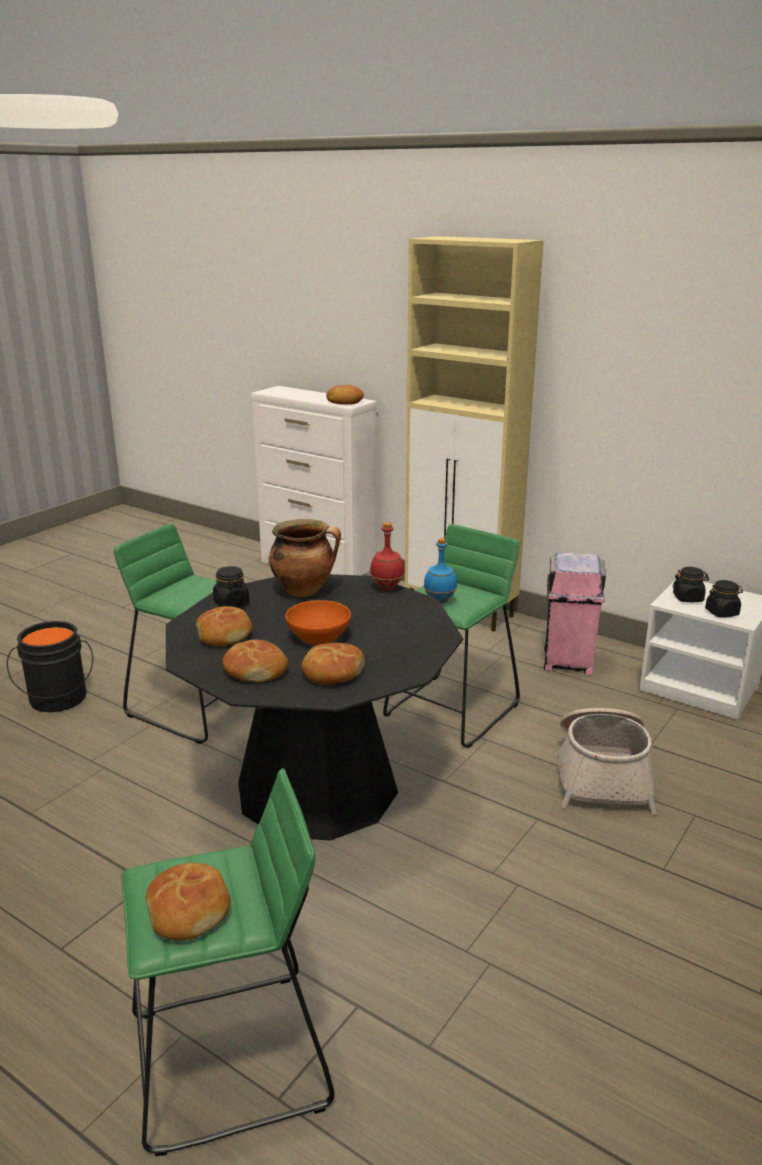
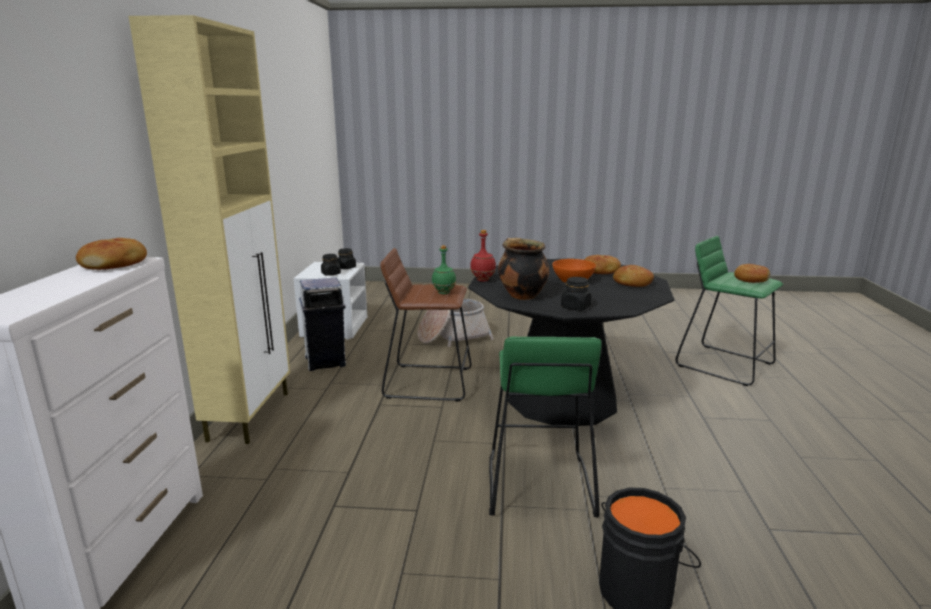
camera: 120 degrees left, 5 degrees down
bread [196,606,252,646] -> none
green stool [383,524,520,748] -> brown stool [380,248,472,401]
blue bottle [424,538,457,603] -> green bottle [432,245,456,294]
pink trash can [543,552,606,675] -> white trash can [299,277,346,371]

